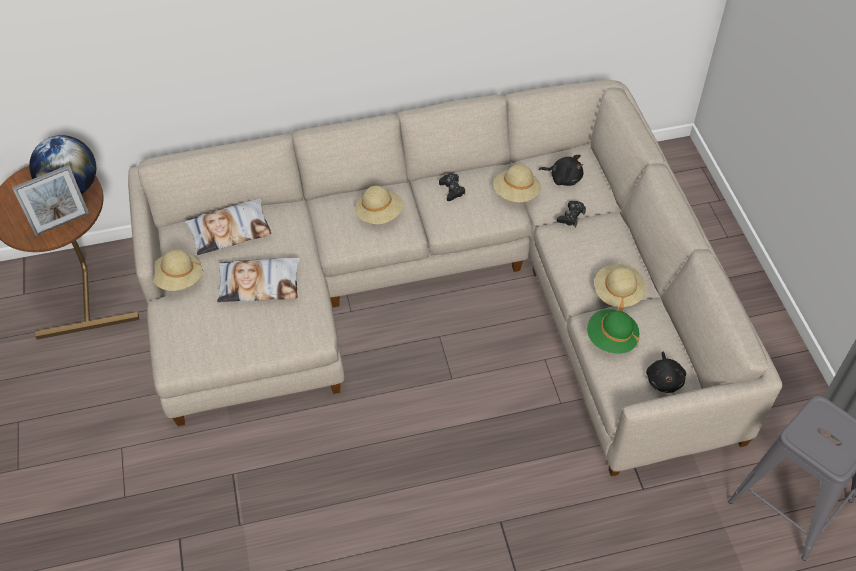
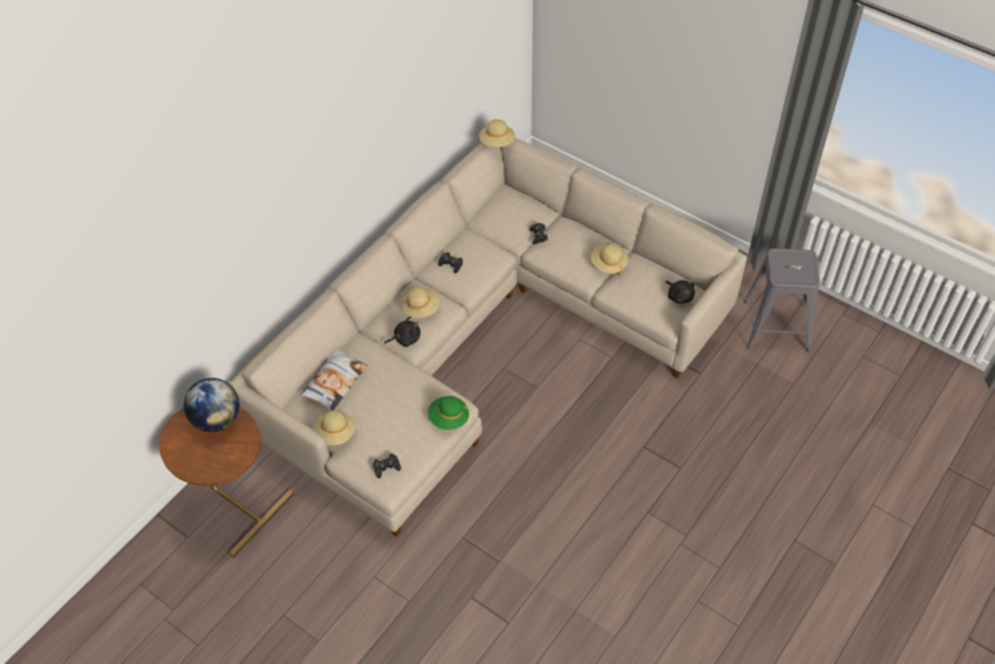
camera: 40 degrees left, 0 degrees up
picture frame [12,165,89,236] -> none
pillow [217,258,300,302] -> none
beige hat [493,164,541,203] -> beige hat moved to [479,119,515,147]
black plush toy [539,155,583,186] -> black plush toy moved to [384,316,421,347]
green hat [587,309,639,354] -> green hat moved to [428,396,469,430]
none -> black game controller [373,453,401,478]

